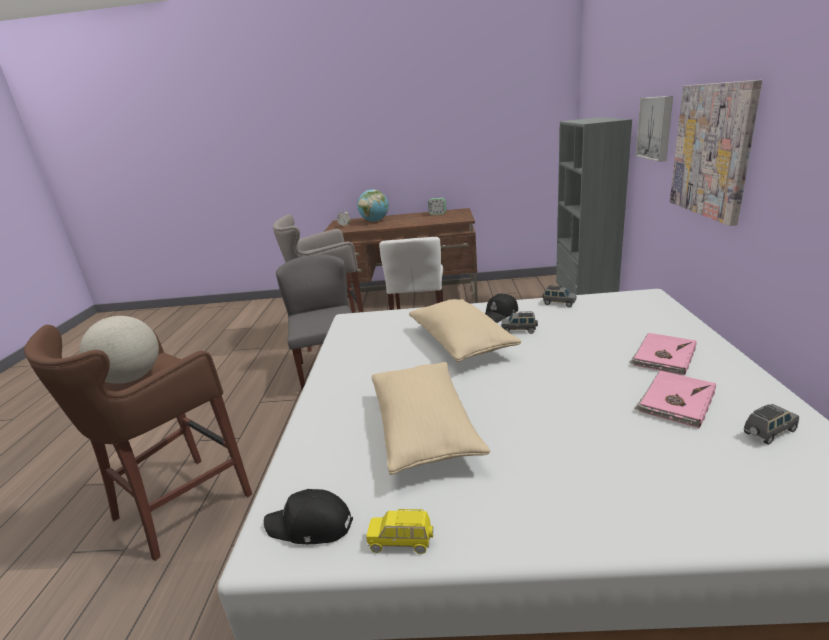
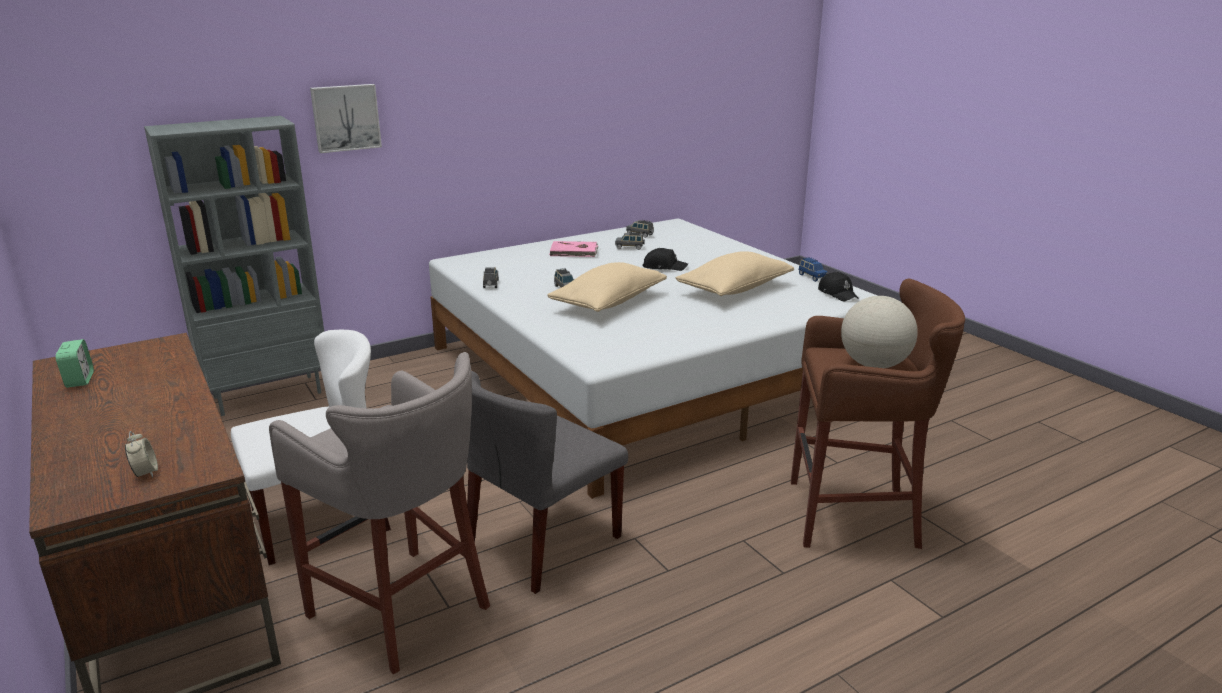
camera: 125 degrees left, 0 degrees up
globe [357,189,389,222] -> none
yellow toy car [367,509,434,554] -> blue toy car [799,257,828,282]
black cap [485,293,518,323] -> black cap moved to [643,248,688,271]
pink book [635,371,716,428] -> grey toy car [615,232,645,250]
picture [670,80,762,226] -> none

